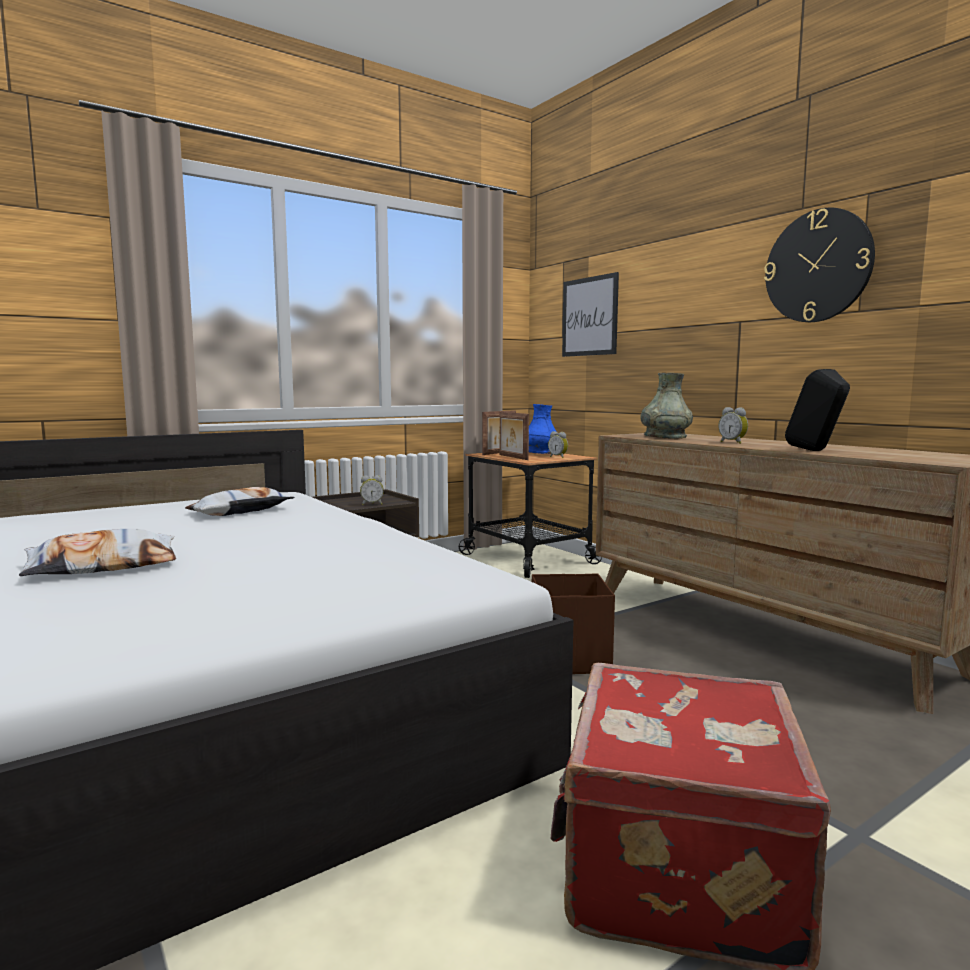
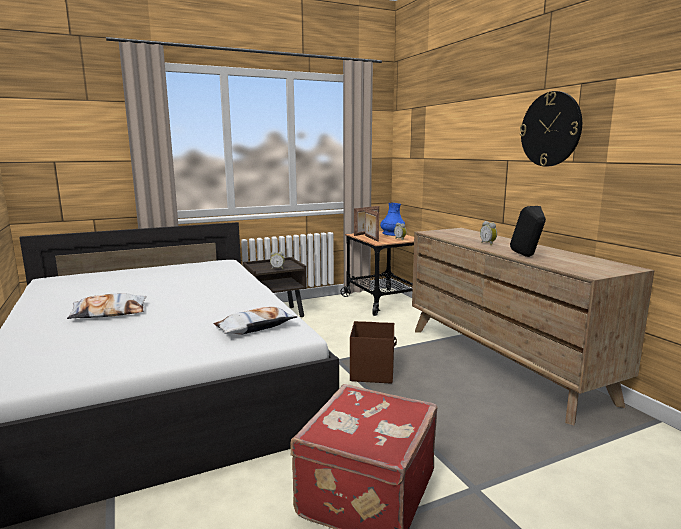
camera: 10 degrees right, 5 degrees up
pillow [185,487,295,516] -> pillow moved to [213,307,298,335]
picture [562,272,619,357] -> none
grey vase [640,373,693,439] -> none

